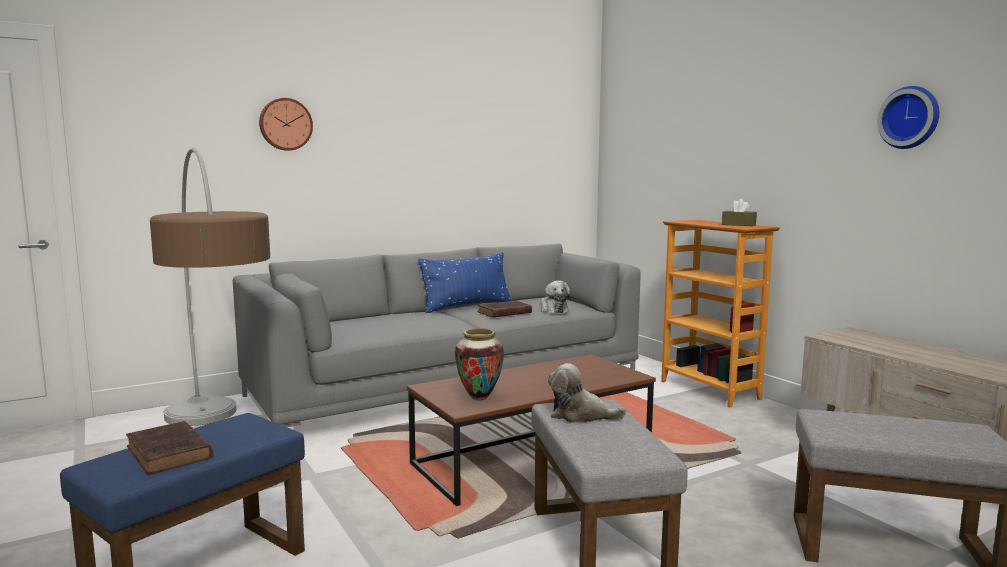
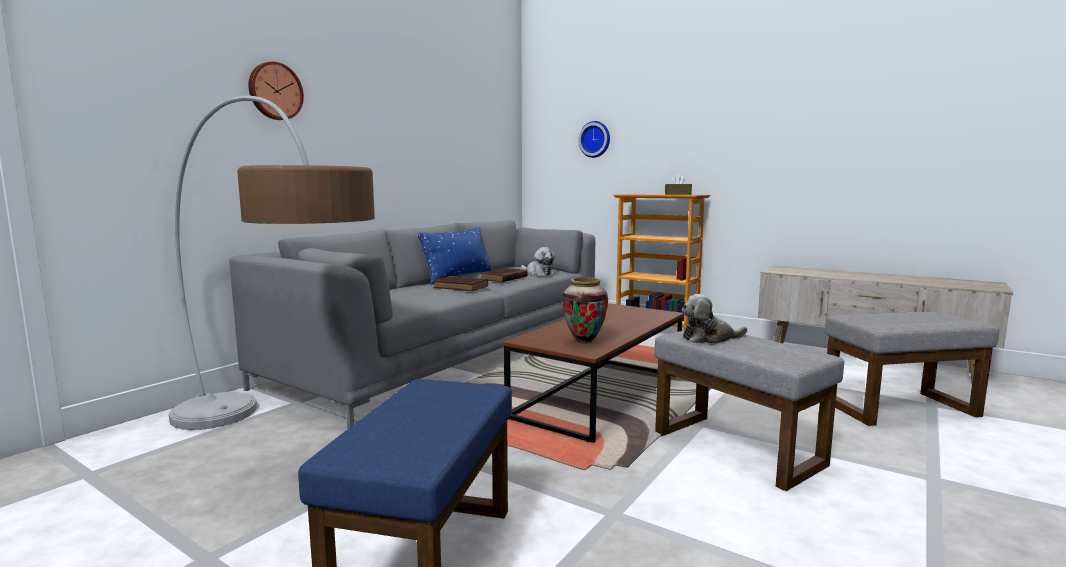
camera: 25 degrees left, 0 degrees up
brown book [126,421,213,475] -> brown book moved to [433,276,488,291]
wall clock [877,86,939,149] -> wall clock moved to [578,121,610,158]

